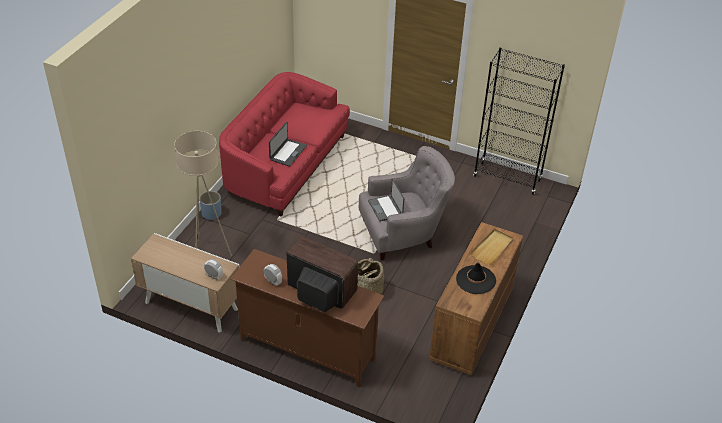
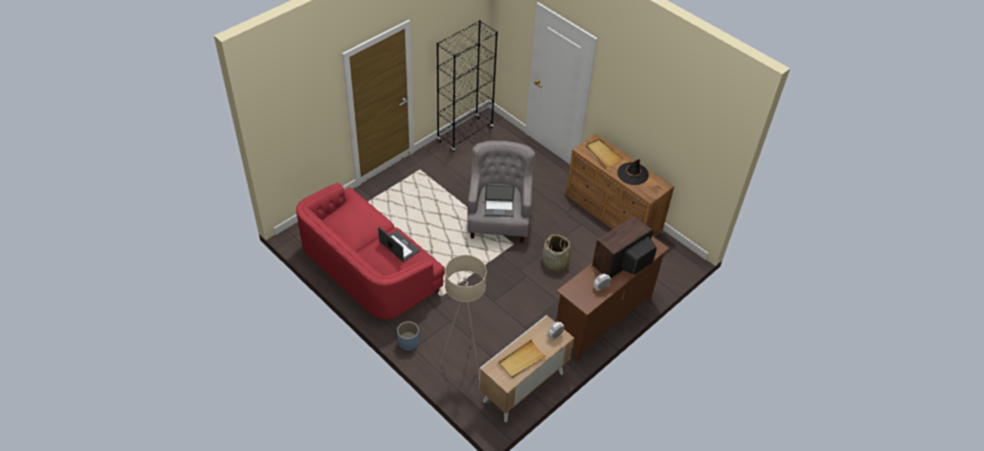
camera: 70 degrees left, 5 degrees up
none -> beige tray [498,339,546,378]

